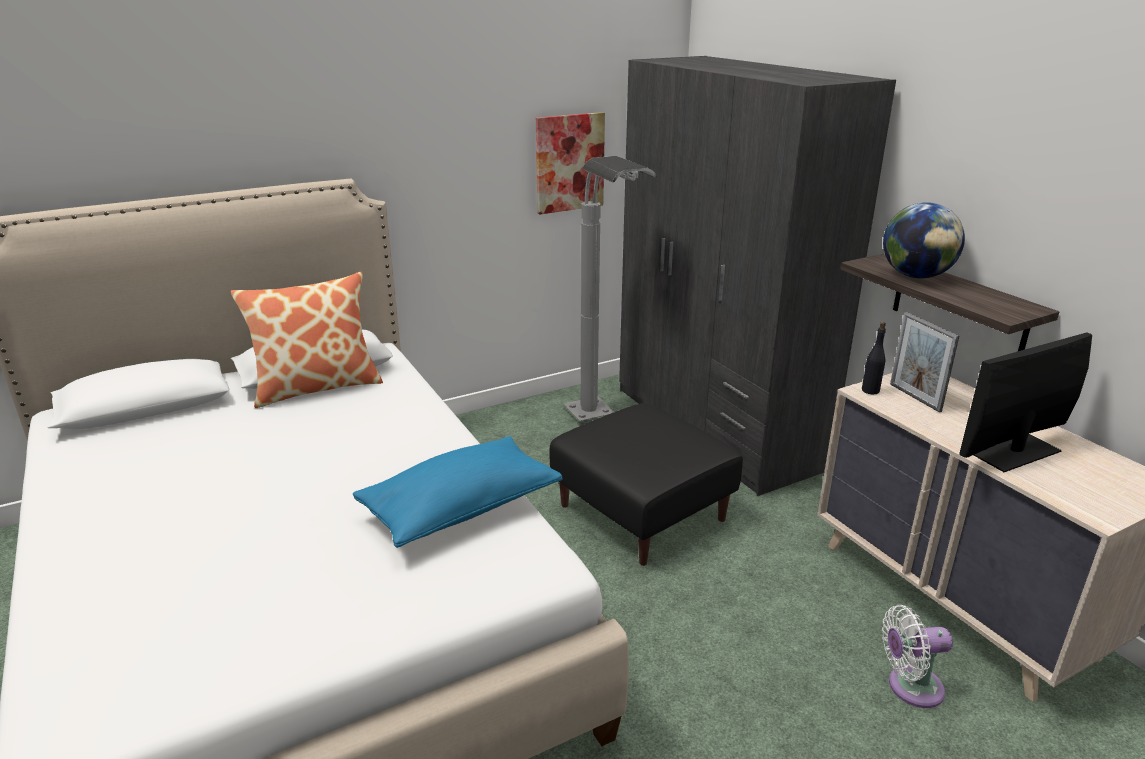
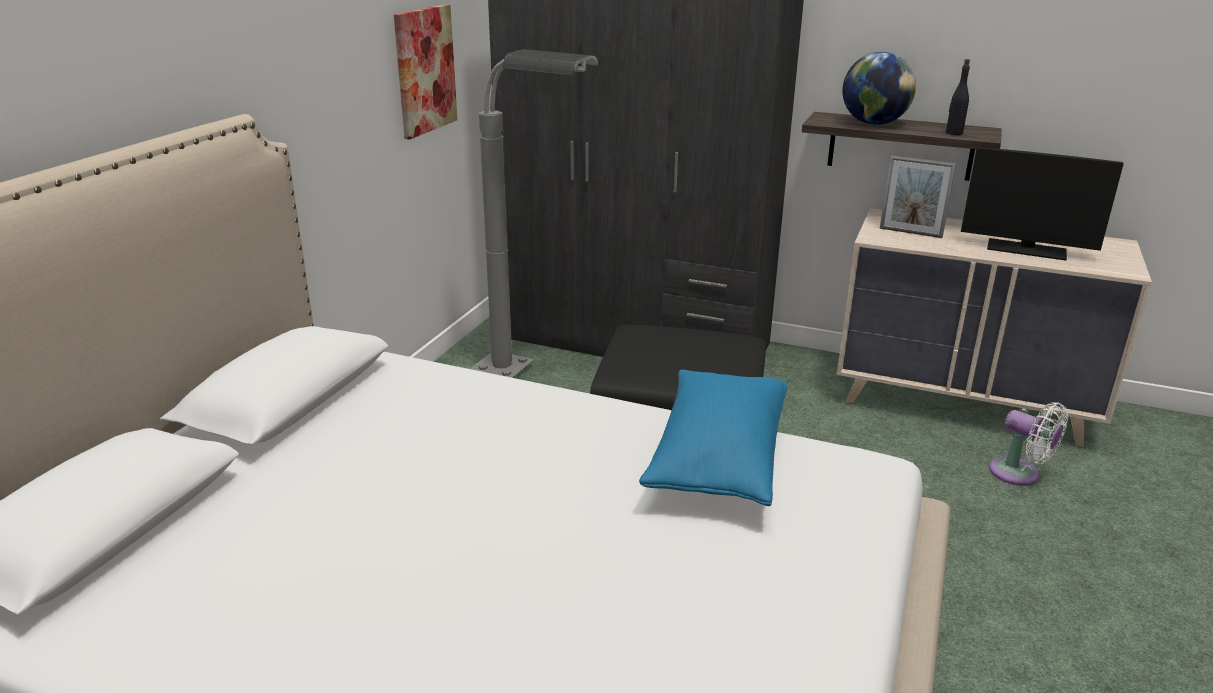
camera: 40 degrees left, 0 degrees up
pillow [231,272,383,408] -> none
black bottle [862,322,886,394] -> black bottle moved to [946,59,970,135]
white fan [882,605,953,708] -> white fan turned 90 degrees counterclockwise [989,402,1068,486]
monitor [959,332,1092,472] -> monitor turned 90 degrees counterclockwise [961,147,1124,261]

